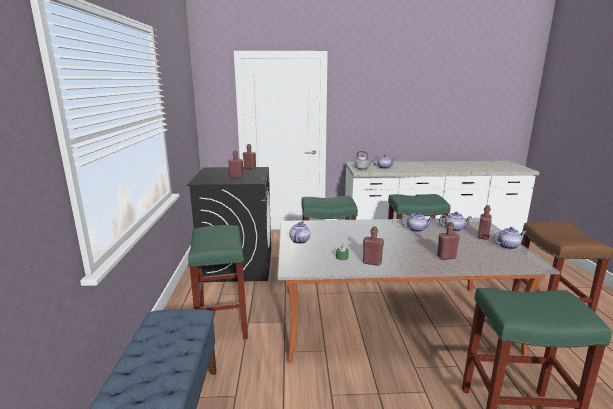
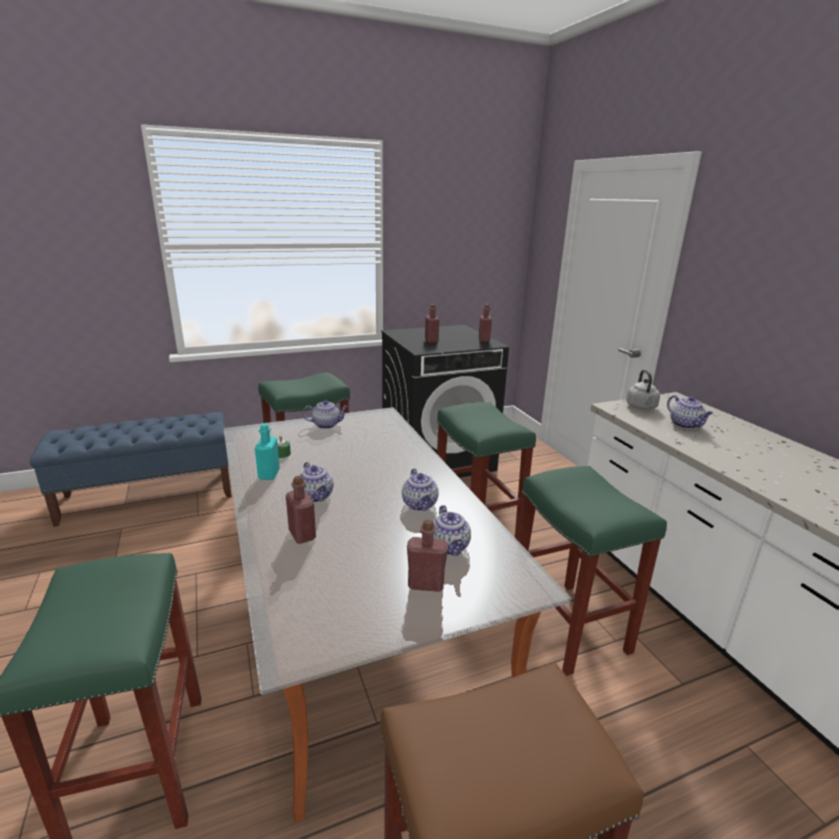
camera: 70 degrees right, 5 degrees up
red bottle [363,226,384,266] -> turquoise bottle [255,424,280,480]
teapot [494,227,527,249] -> teapot moved to [299,462,333,502]

